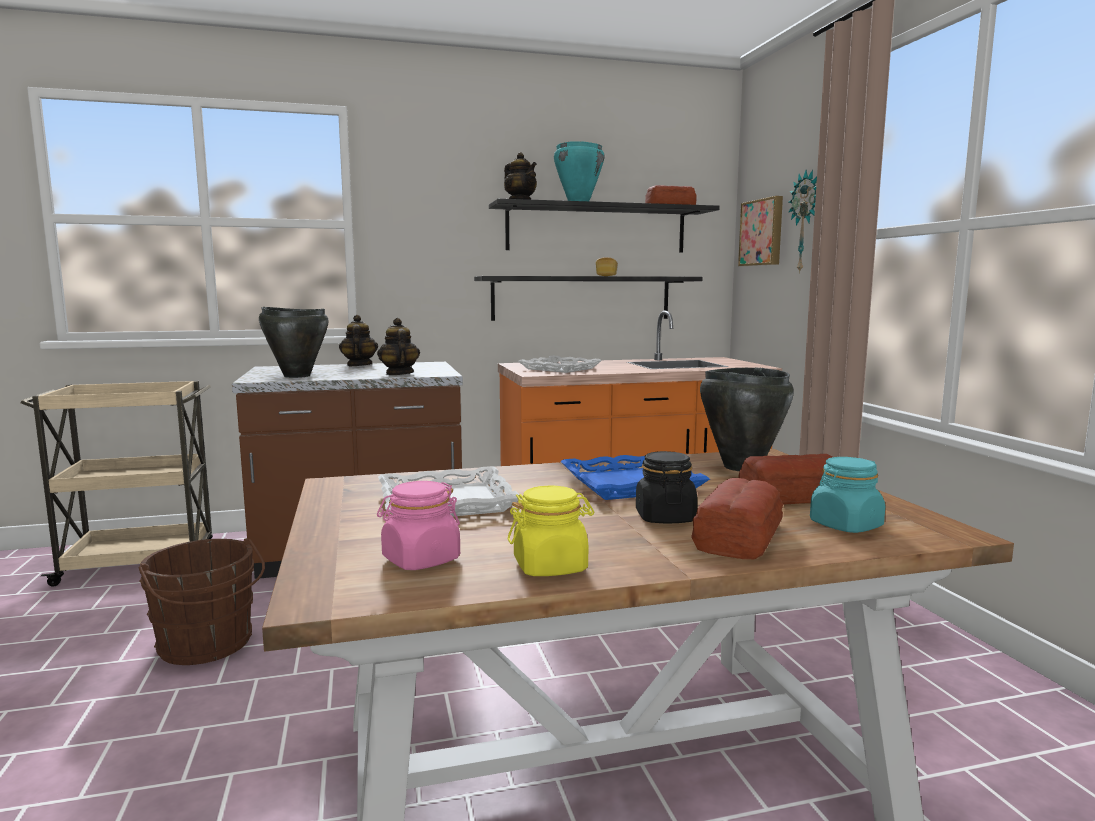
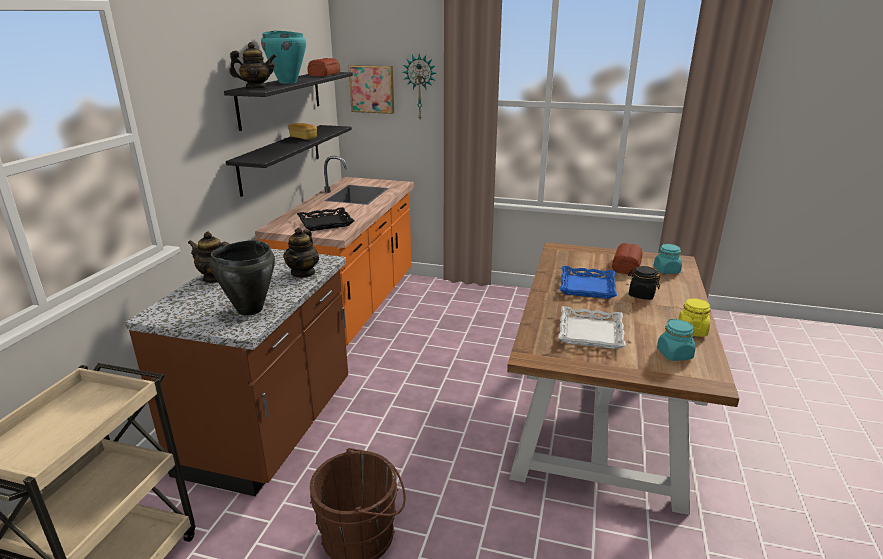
camera: 60 degrees left, 15 degrees up
teapot [377,318,420,375] -> teapot turned 90 degrees counterclockwise [283,228,319,278]
pink jar [377,481,460,570] -> turquoise jar [657,319,696,361]
white tray [518,356,602,373] -> black tray [297,207,355,231]
bread [691,478,783,559] -> none
black cooking pot [700,367,794,471] -> none

